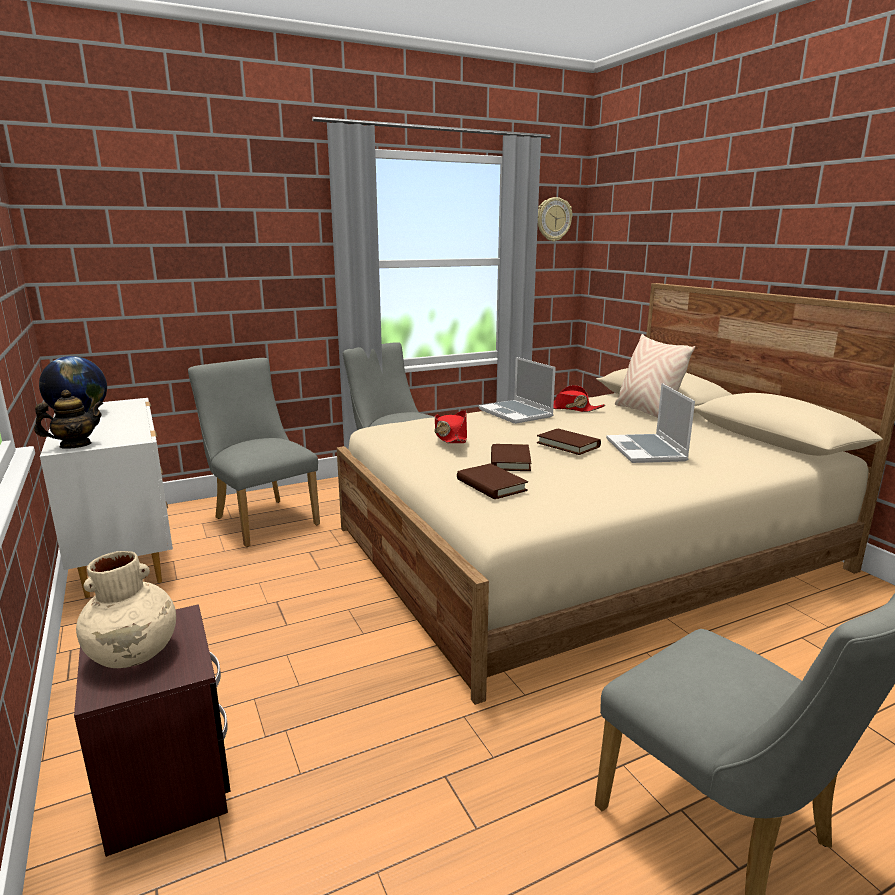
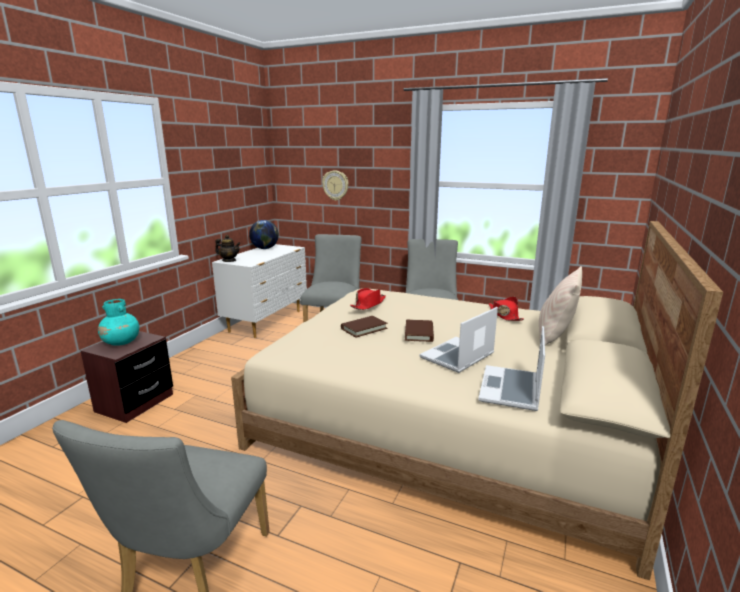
camera: 50 degrees right, 0 degrees up
beige vase [76,551,176,668] -> turquoise vase [98,299,139,346]
brown book [457,463,528,499] -> none
laptop [479,357,556,424] -> laptop moved to [478,326,545,411]
wall clock [538,197,572,242] -> wall clock moved to [322,170,349,201]

